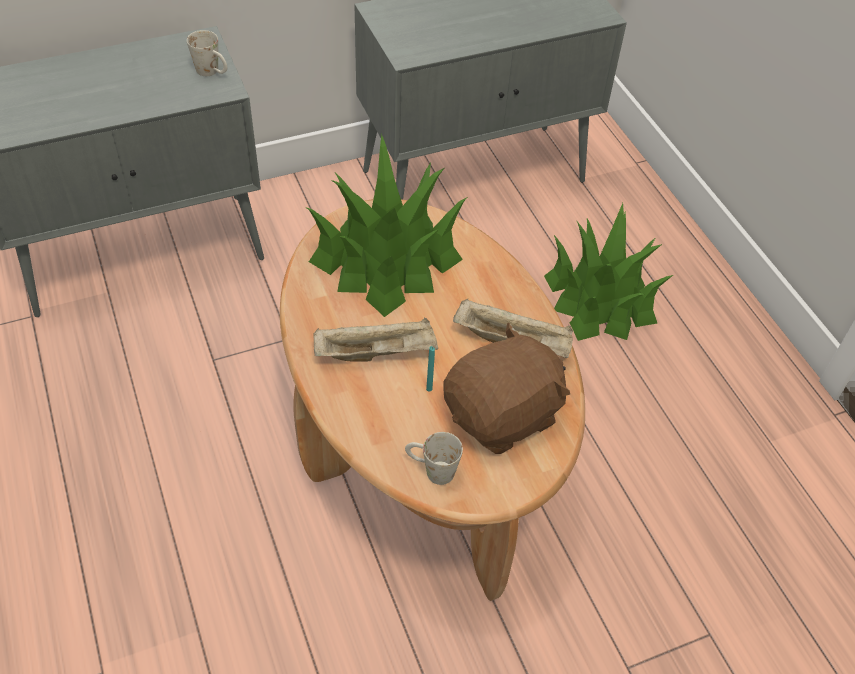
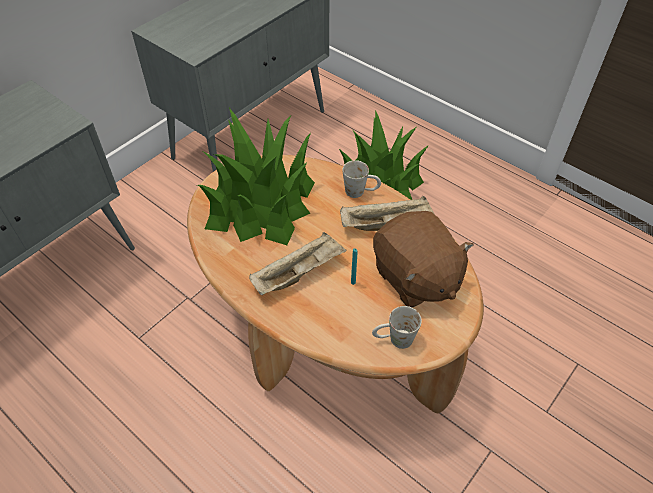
camera: 25 degrees left, 0 degrees up
white mug [187,30,227,76] -> white mug moved to [342,160,381,198]
brown plush toy [443,323,570,454] -> brown plush toy turned 120 degrees clockwise [373,211,474,307]

